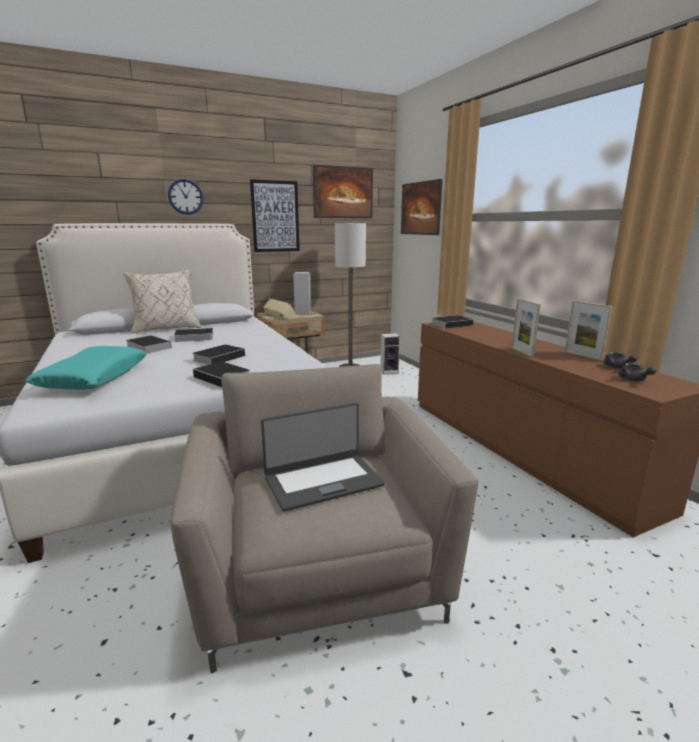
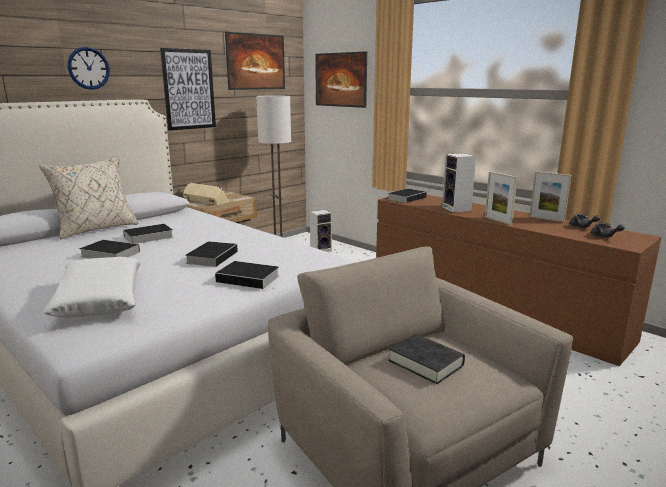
camera: 20 degrees left, 0 degrees up
turquoise pillow [25,346,147,390] -> white pillow [43,257,141,318]
laptop [261,403,385,512] -> black book [388,334,465,384]
speaker [293,272,311,314] -> speaker moved to [442,153,476,213]

